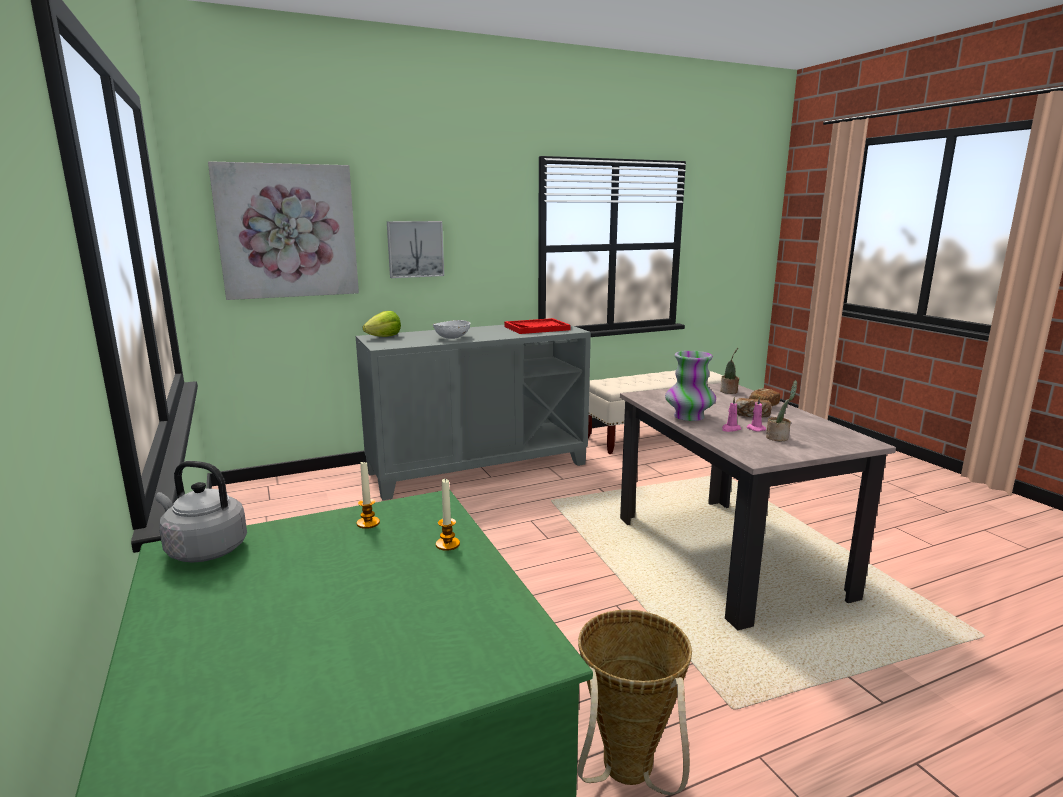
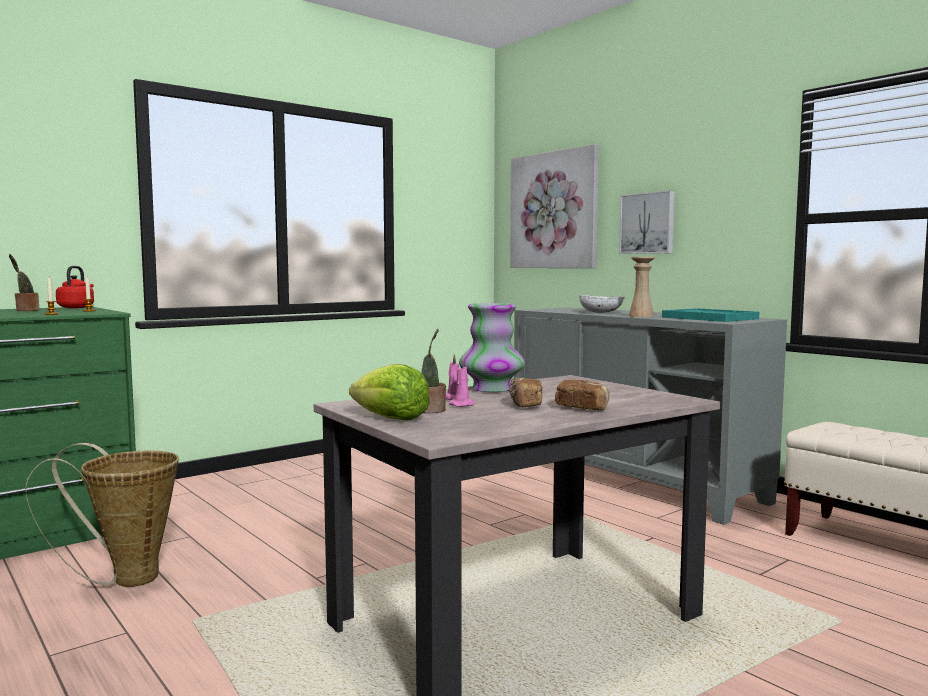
camera: 75 degrees right, 10 degrees down
grey kettle [156,461,247,563] -> red kettle [56,266,94,308]
lettuce [363,311,401,337] -> lettuce moved to [349,364,430,421]
red tray [504,318,571,334] -> turquoise tray [662,308,759,322]
potted plant [720,348,739,394] -> potted plant moved to [9,254,40,311]
none -> beige vase [629,257,655,317]

